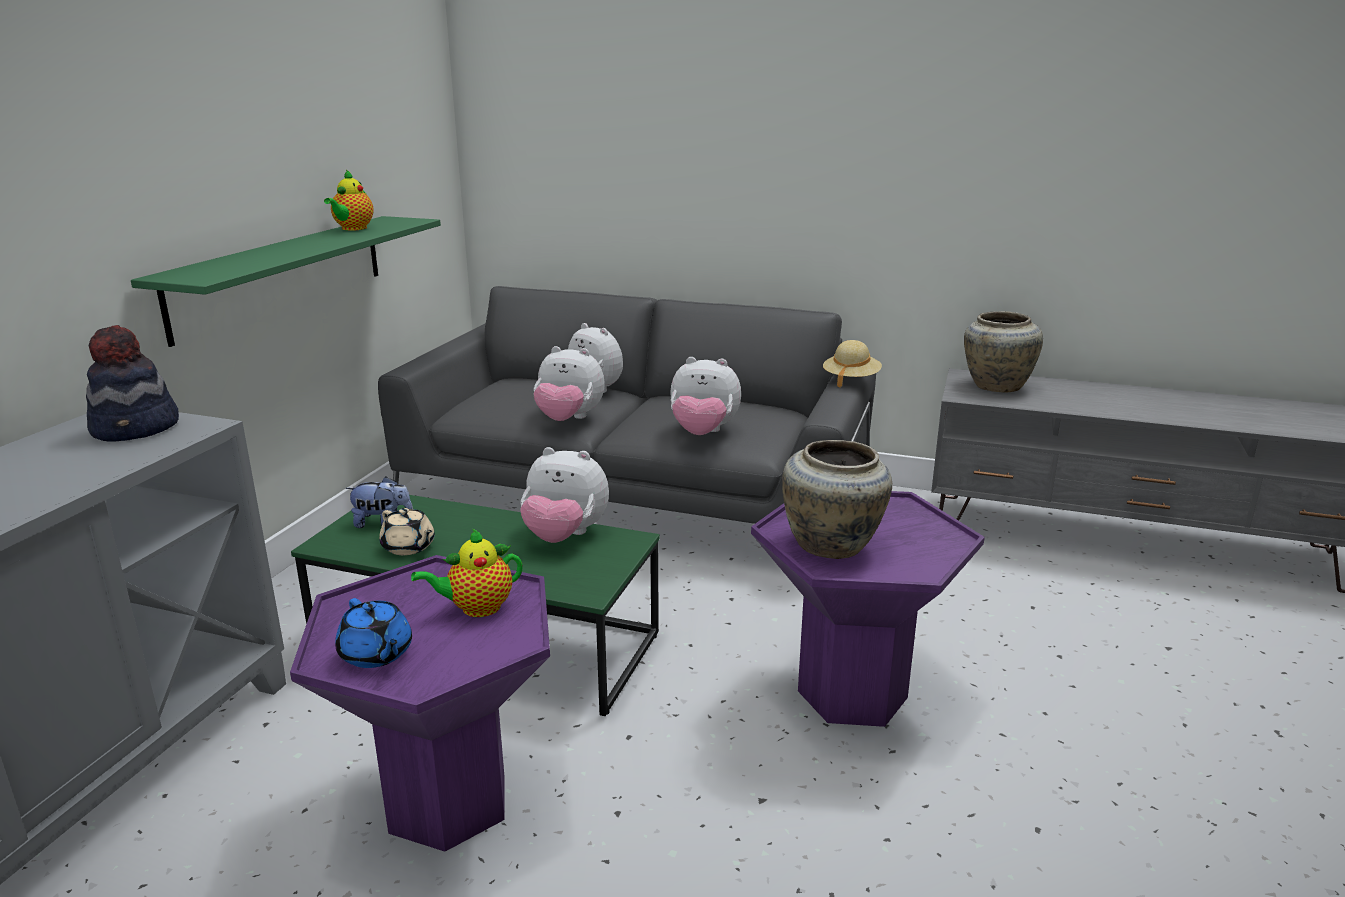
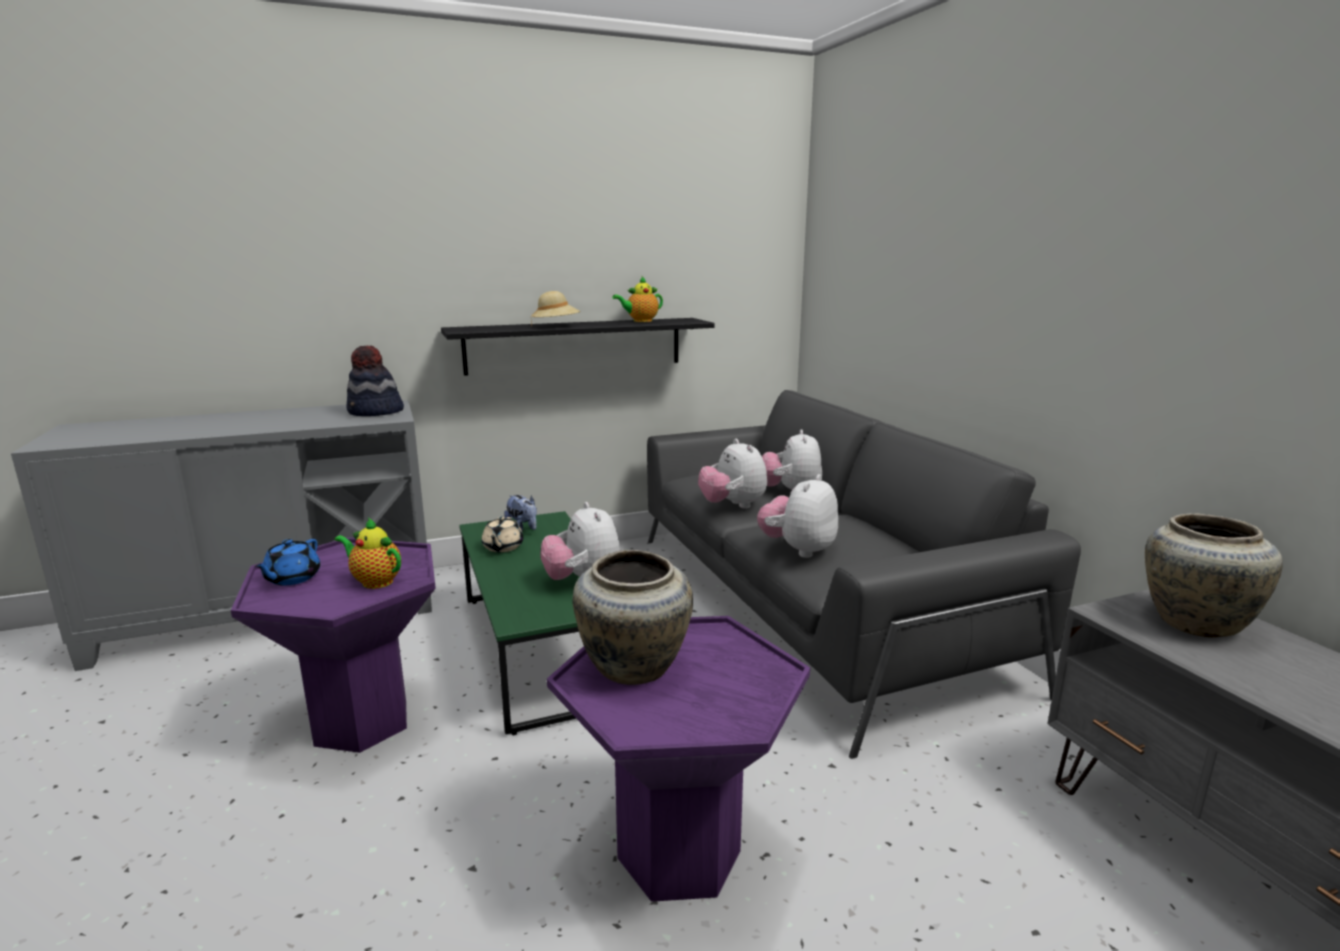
camera: 50 degrees right, 5 degrees down
green shelf [131,216,441,347] -> black shelf [441,318,715,376]
plush toy [670,357,741,435] -> plush toy turned 60 degrees clockwise [757,474,838,558]
beige hat [823,340,882,388] -> beige hat moved to [531,291,580,326]

